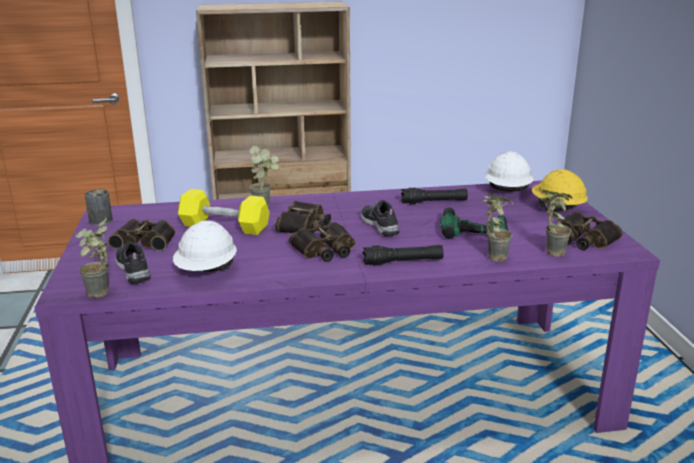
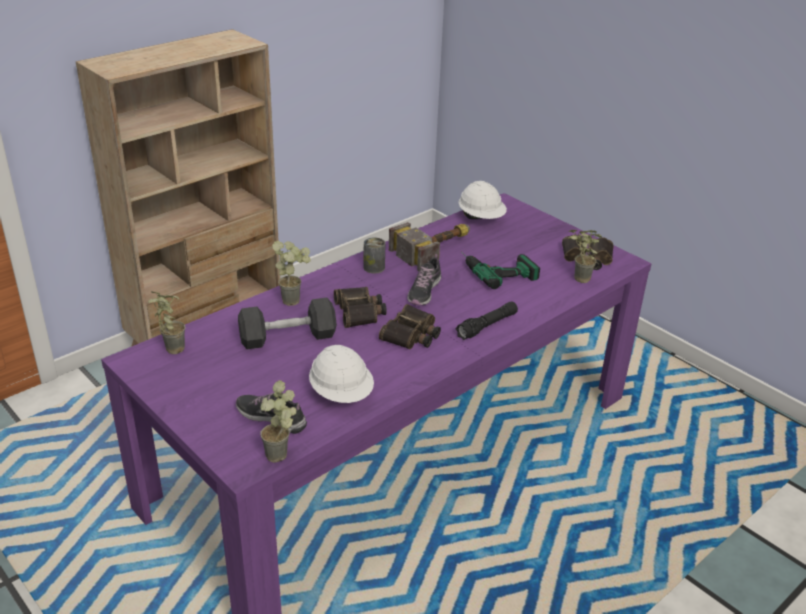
camera: 35 degrees left, 10 degrees up
can [85,189,113,225] -> can moved to [363,237,385,273]
binoculars [108,219,175,251] -> none
yellow dumbbell [178,189,270,235] -> grey dumbbell [238,298,337,349]
shoe [361,200,400,237] -> shoe turned 105 degrees counterclockwise [407,254,441,305]
black flashlight [401,188,468,204] -> hammer [389,222,470,271]
potted plant [482,192,513,262] -> potted plant moved to [148,292,185,354]
yellow hard hat [532,169,588,212] -> none

